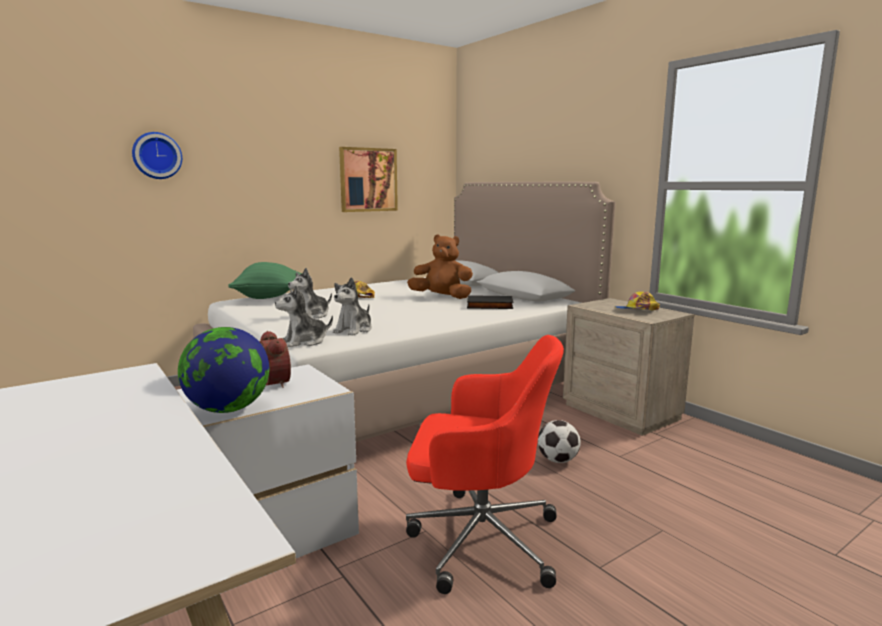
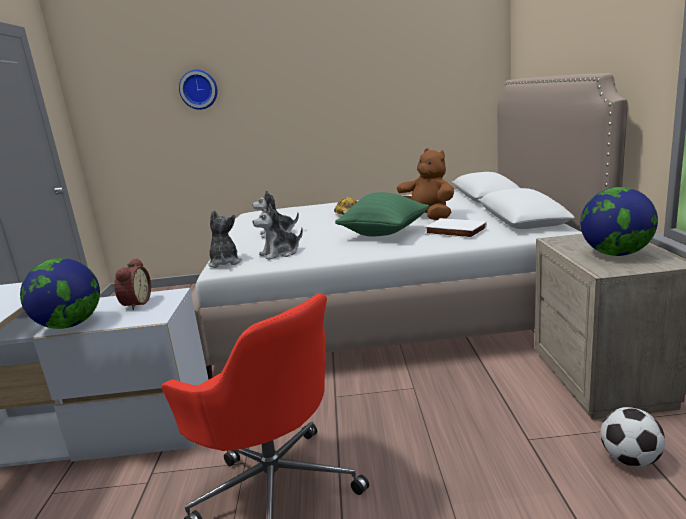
camera: 35 degrees right, 5 degrees up
green pillow [228,262,302,299] -> green pillow moved to [335,192,429,237]
plush toy [275,285,333,347] -> plush toy turned 75 degrees clockwise [208,210,242,268]
picture [339,147,398,212] -> none
black book [467,295,513,309] -> white book [425,218,487,238]
football [538,420,581,463] -> football moved to [601,407,665,467]
cap [615,292,660,310] -> globe [580,187,658,256]

